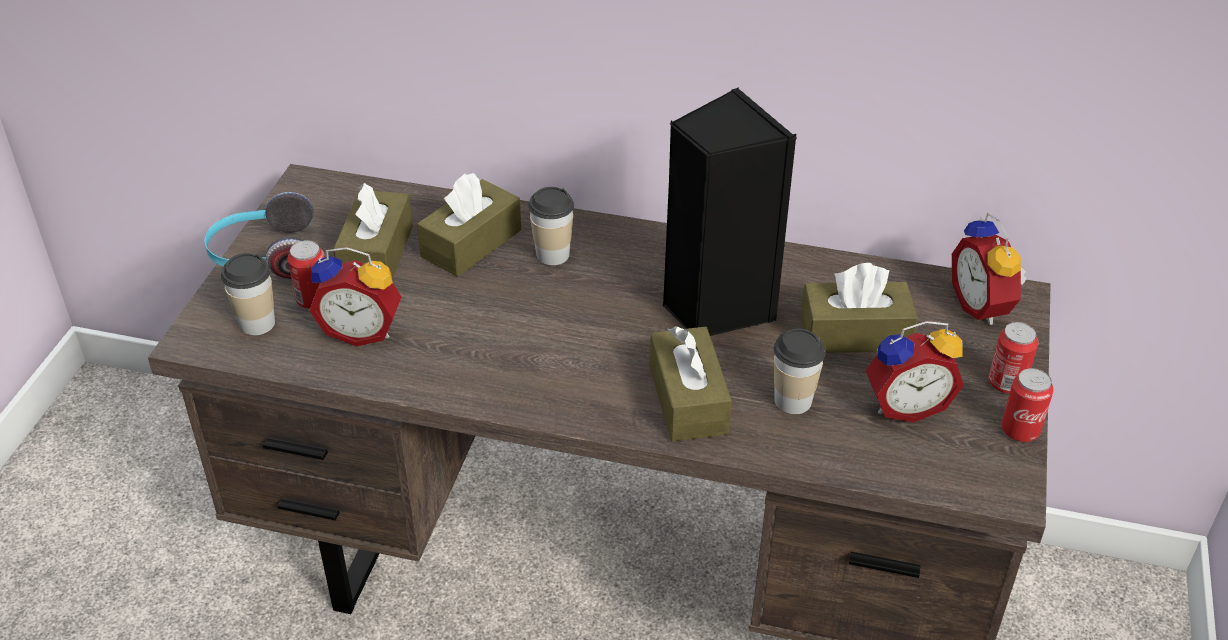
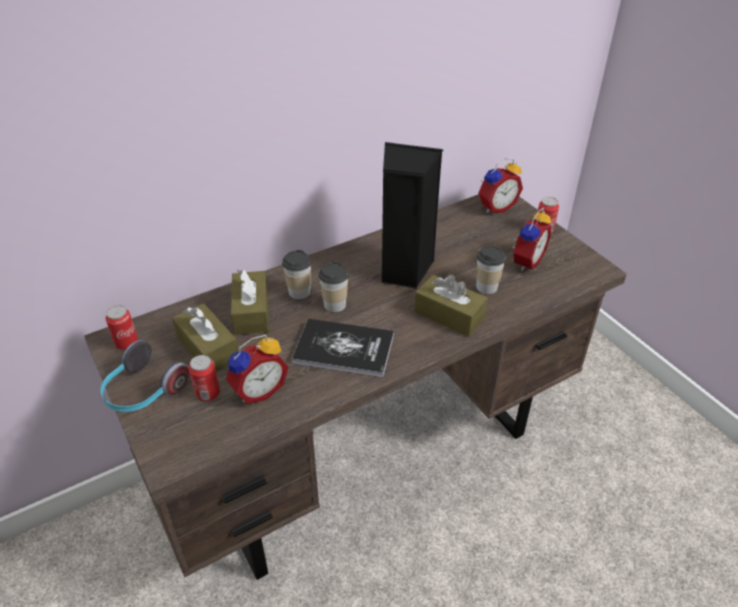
camera: 45 degrees left, 0 degrees up
cup [221,253,275,335] -> cup moved to [319,262,348,313]
brown tissue box [800,263,918,353] -> none
alarm clock [952,212,1027,325] -> alarm clock turned 60 degrees counterclockwise [478,158,523,213]
can [1001,368,1054,442] -> can moved to [106,306,138,350]
none -> book [292,319,394,377]

